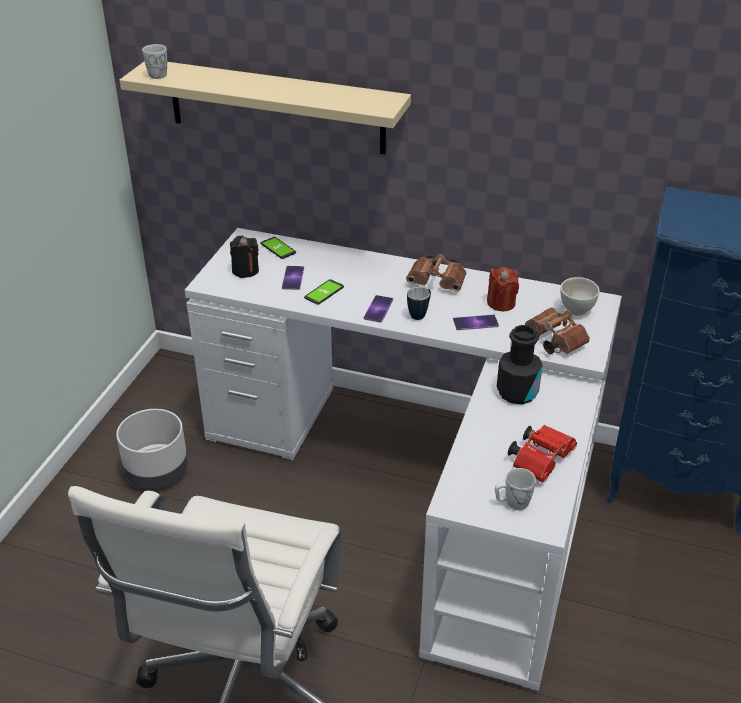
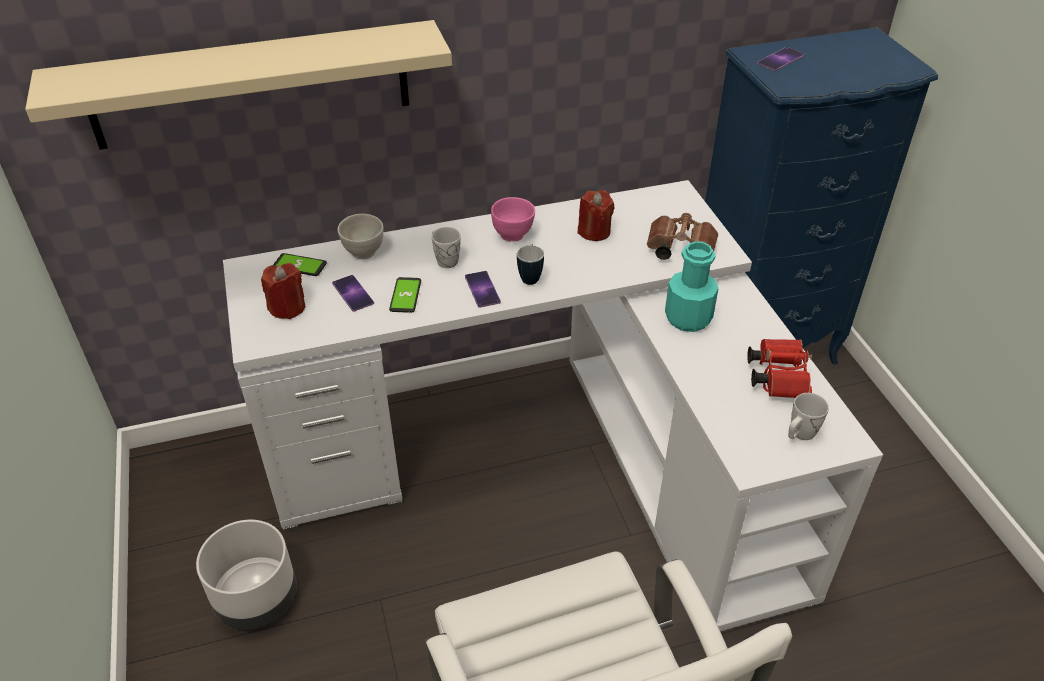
camera: 35 degrees left, 5 degrees up
white mug [142,44,167,79] -> white mug moved to [432,227,461,268]
black candle [230,236,259,278] -> red candle [261,263,305,319]
brown binoculars [406,254,466,291] -> pink bowl [491,197,535,242]
phone [453,315,499,330] -> phone moved to [757,47,804,71]
black bottle [497,325,543,404] -> turquoise bottle [665,241,719,332]
white bowl [560,277,599,316] -> white bowl moved to [338,214,384,259]

